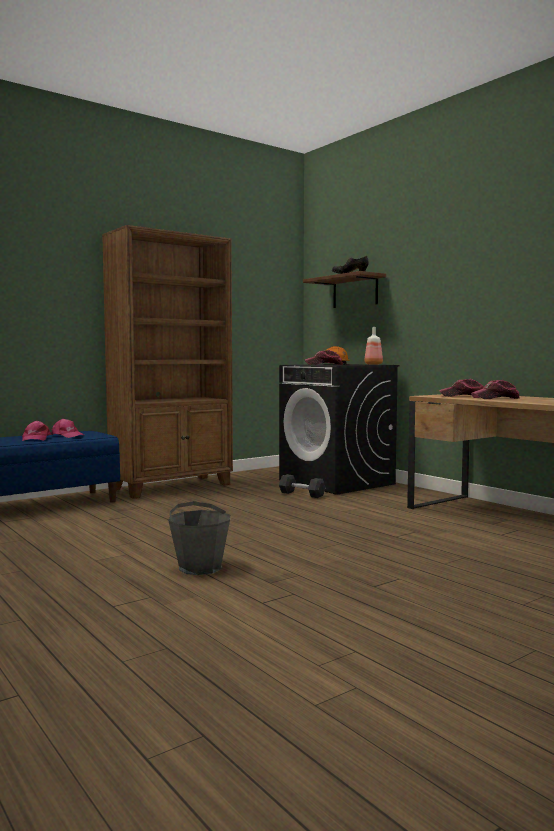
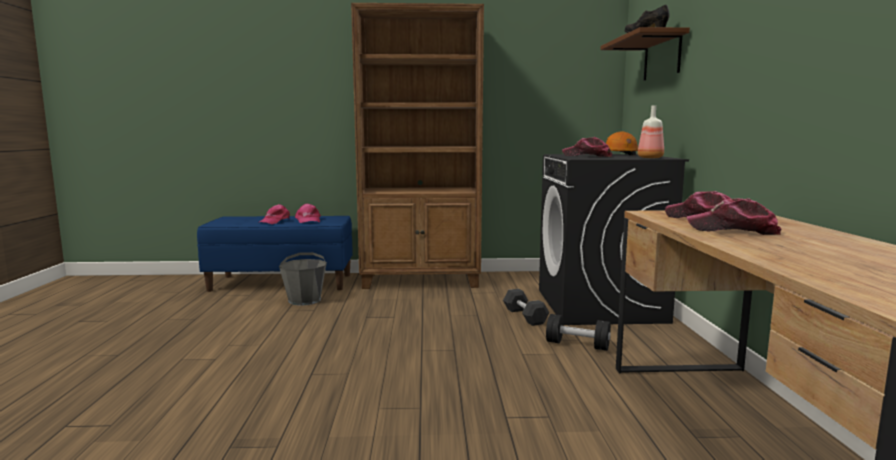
camera: 35 degrees right, 5 degrees up
grey bucket [168,501,230,575] -> grey bucket moved to [279,252,327,306]
none -> black dumbbell [546,314,611,351]

